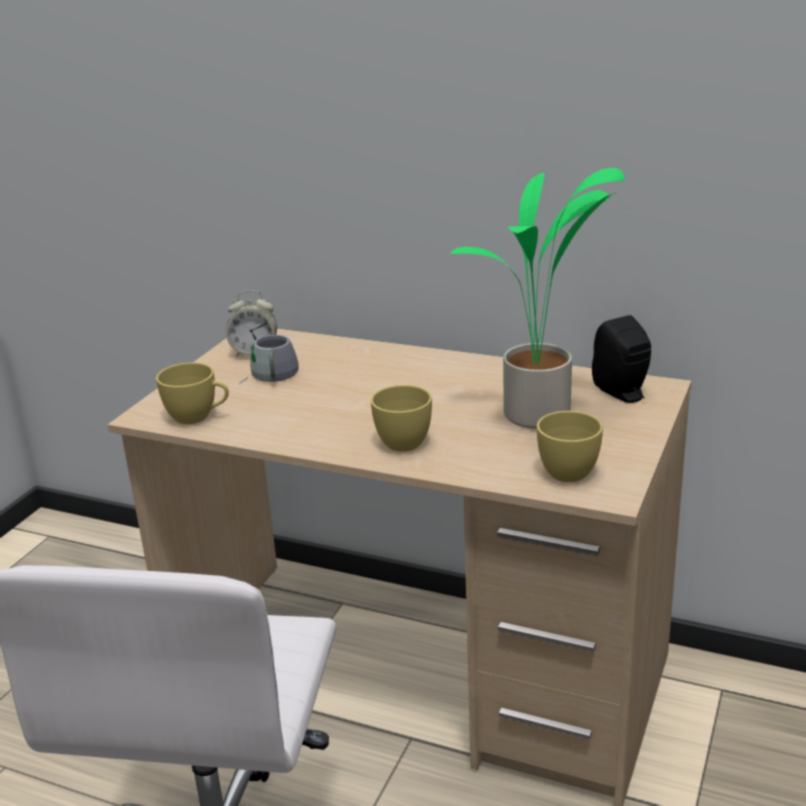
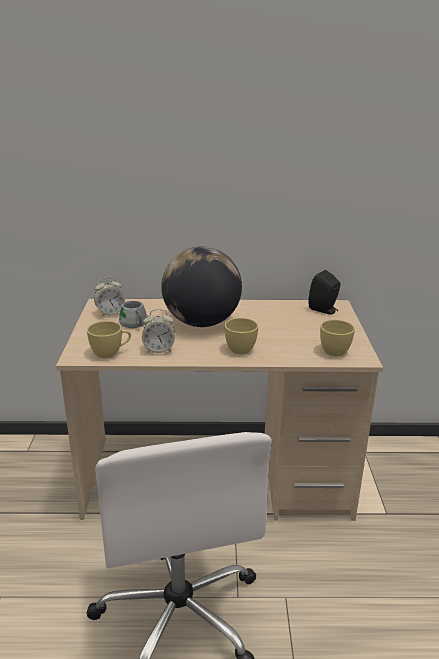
camera: 25 degrees left, 0 degrees up
potted plant [450,168,625,429] -> none
none -> alarm clock [142,309,175,353]
none -> globe [161,246,242,327]

